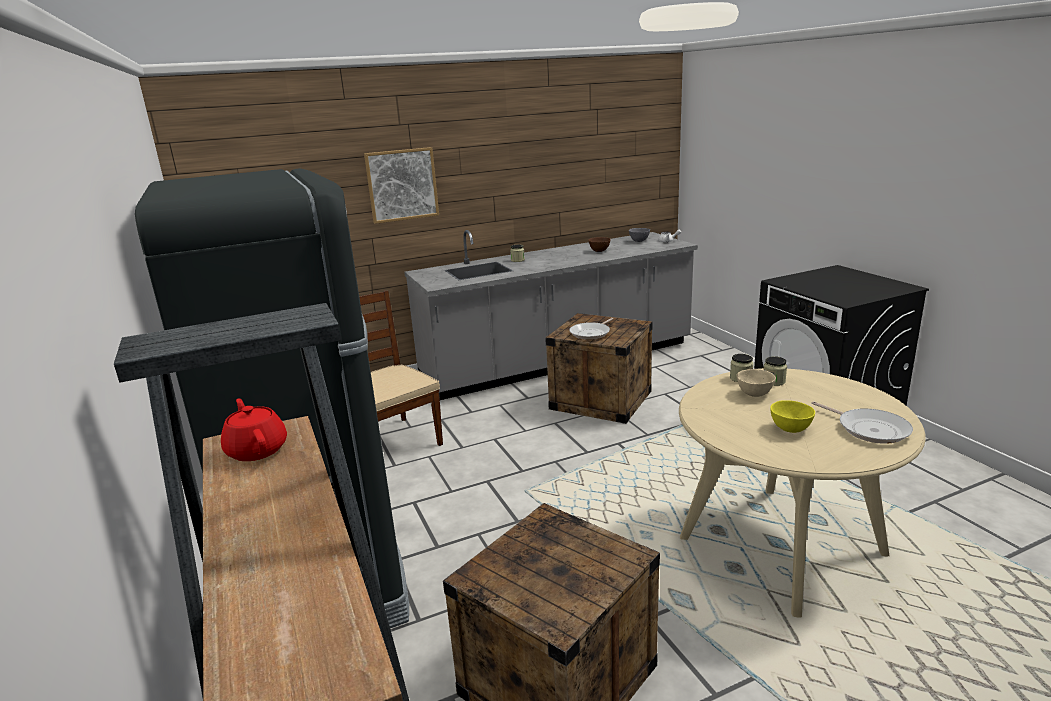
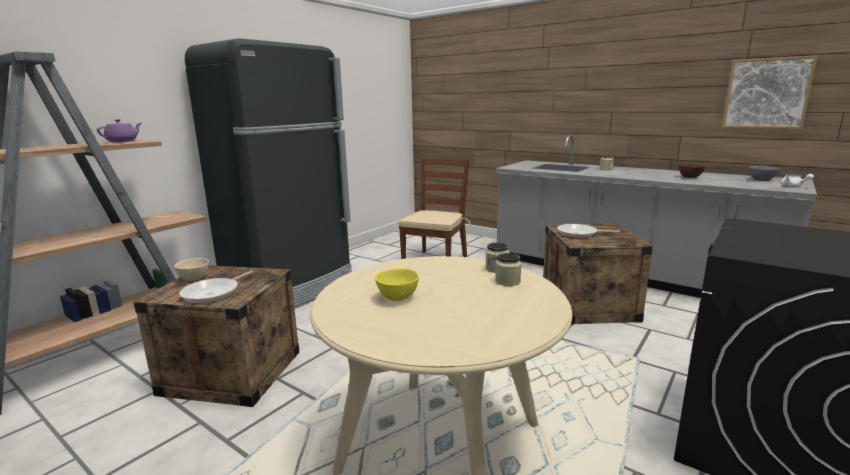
camera: 60 degrees right, 5 degrees down
red teapot [221,398,287,461] -> purple teapot [97,119,141,142]
picture [364,147,439,224] -> picture moved to [722,55,818,129]
beige bowl [737,369,776,397] -> beige bowl moved to [174,258,209,281]
frying pan [811,401,913,444] -> frying pan moved to [179,270,253,303]

